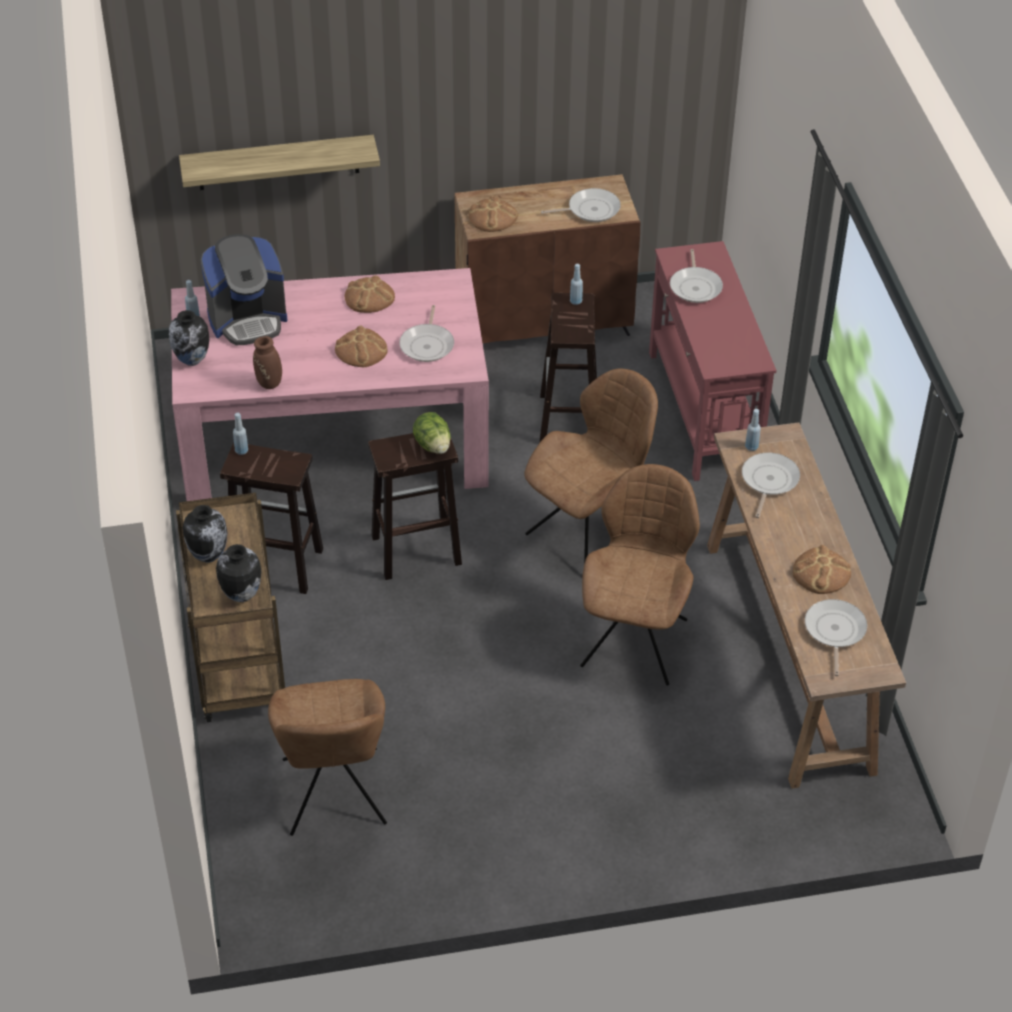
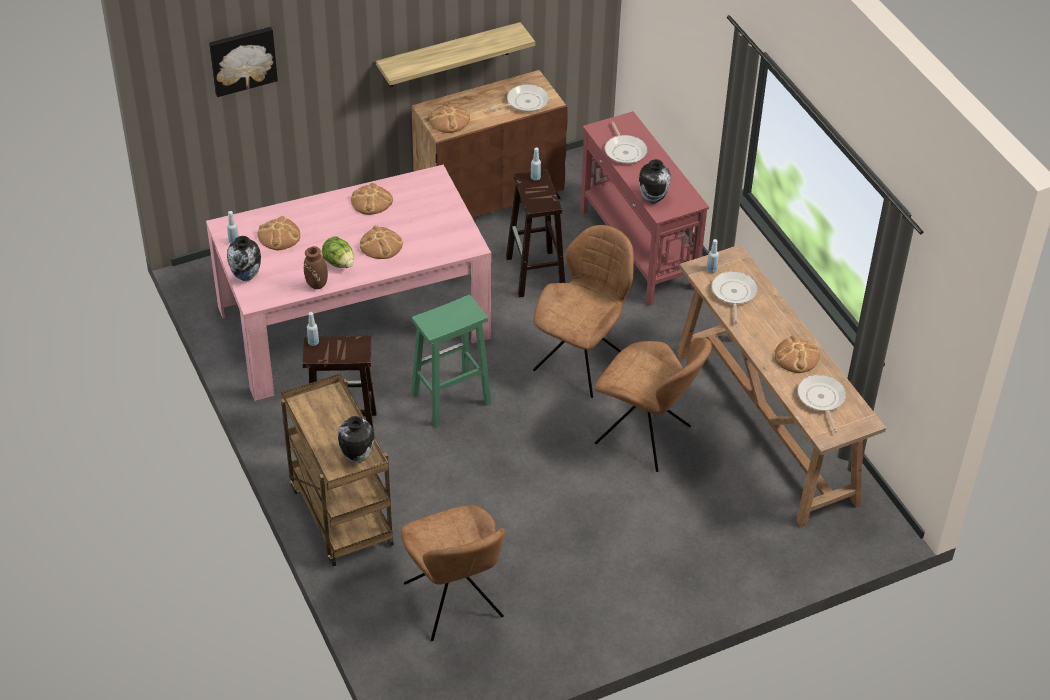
camera: 15 degrees left, 0 degrees up
shelf [179,135,380,190] -> shelf moved to [376,22,535,87]
vase [183,505,227,563] -> vase moved to [639,159,671,203]
coffee machine [201,234,288,345] -> bread [257,216,300,250]
brown stool [368,433,462,580] -> green stool [411,295,491,427]
frying pan [399,305,454,362] -> none
lettuce [413,412,451,454] -> lettuce moved to [322,236,354,268]
brown chair [580,464,700,686] -> brown chair turned 120 degrees clockwise [595,337,712,472]
none -> picture [209,27,278,97]

